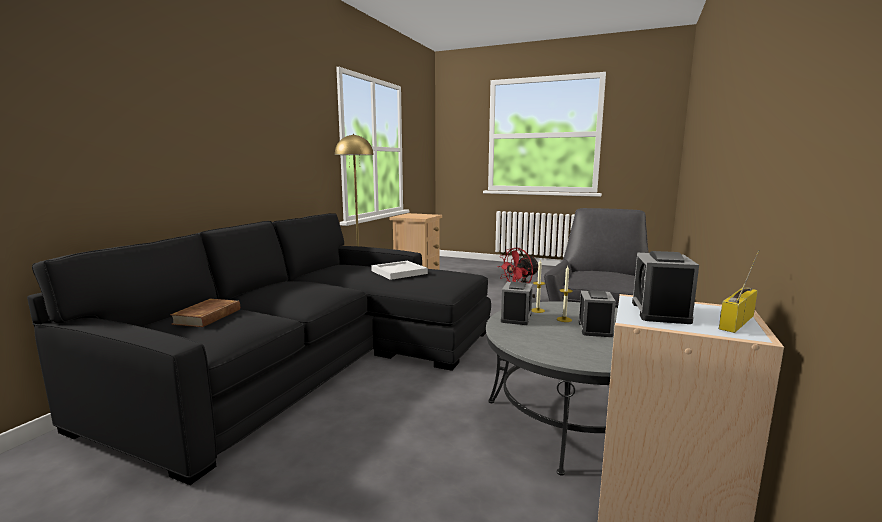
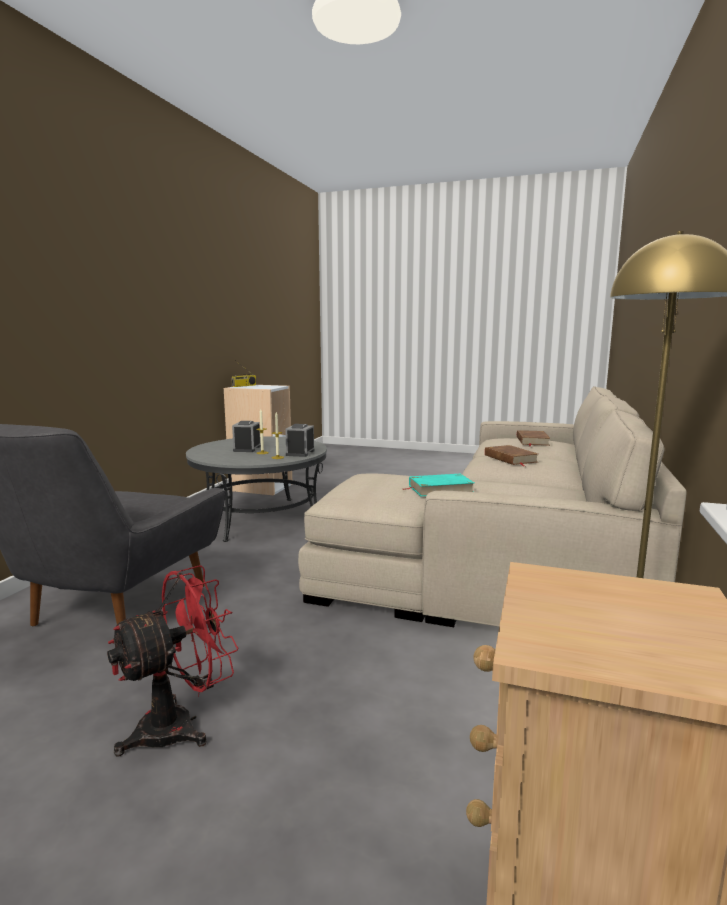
camera: 175 degrees right, 0 degrees up
black sofa [27,213,491,485] -> beige sofa [298,387,687,627]
white tray [371,261,428,280] -> turquoise book [402,474,474,496]
alarm clock [632,251,699,324] -> none
none -> brown book [485,445,538,466]

